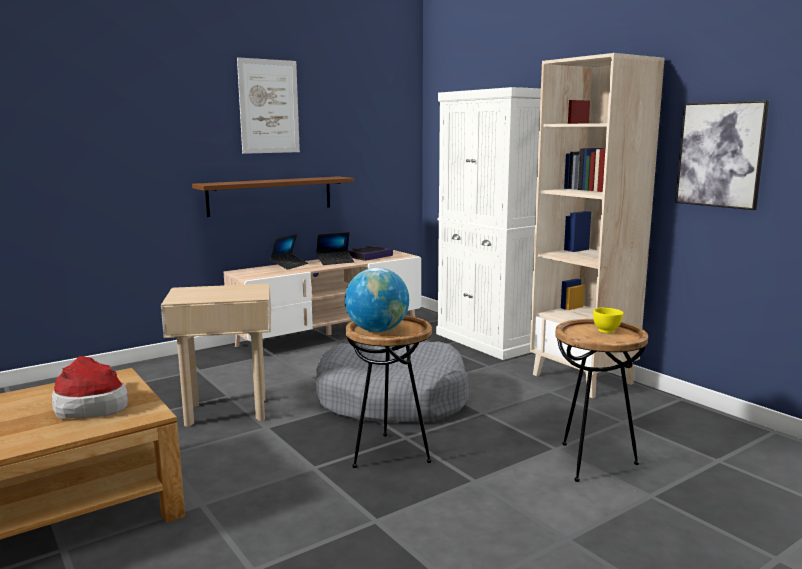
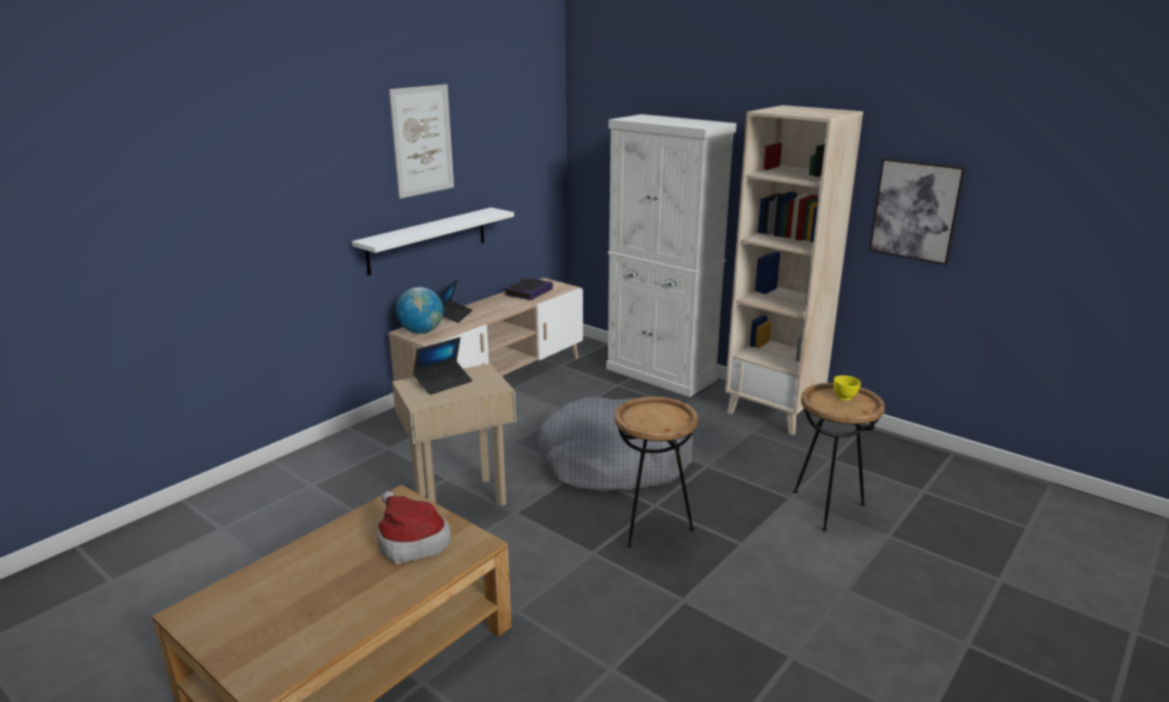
camera: 15 degrees left, 10 degrees up
brown shelf [192,176,354,217] -> white shelf [352,207,514,276]
laptop [316,232,355,265] -> laptop moved to [413,337,472,395]
globe [345,268,409,332] -> globe moved to [396,287,443,334]

